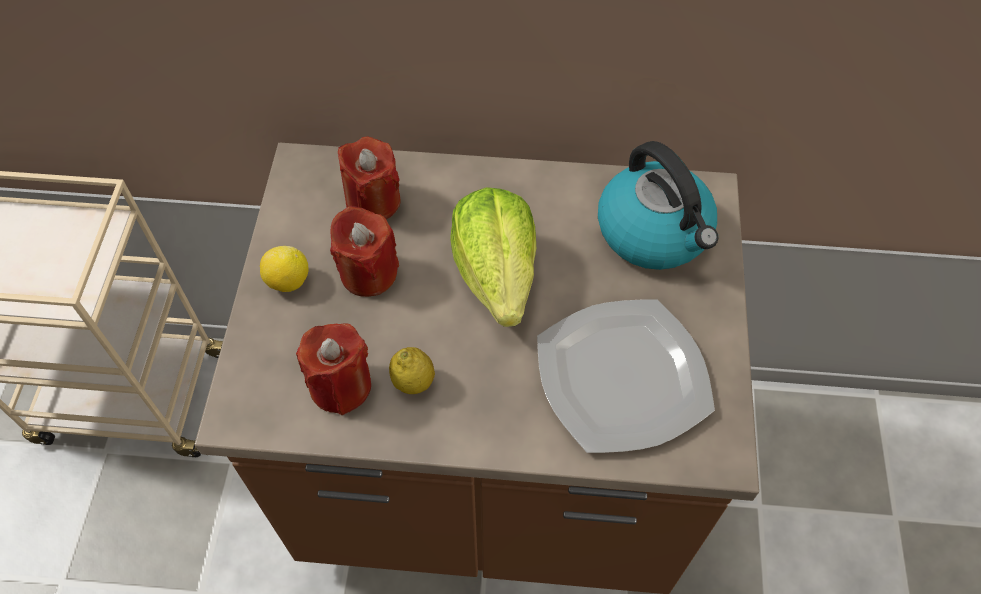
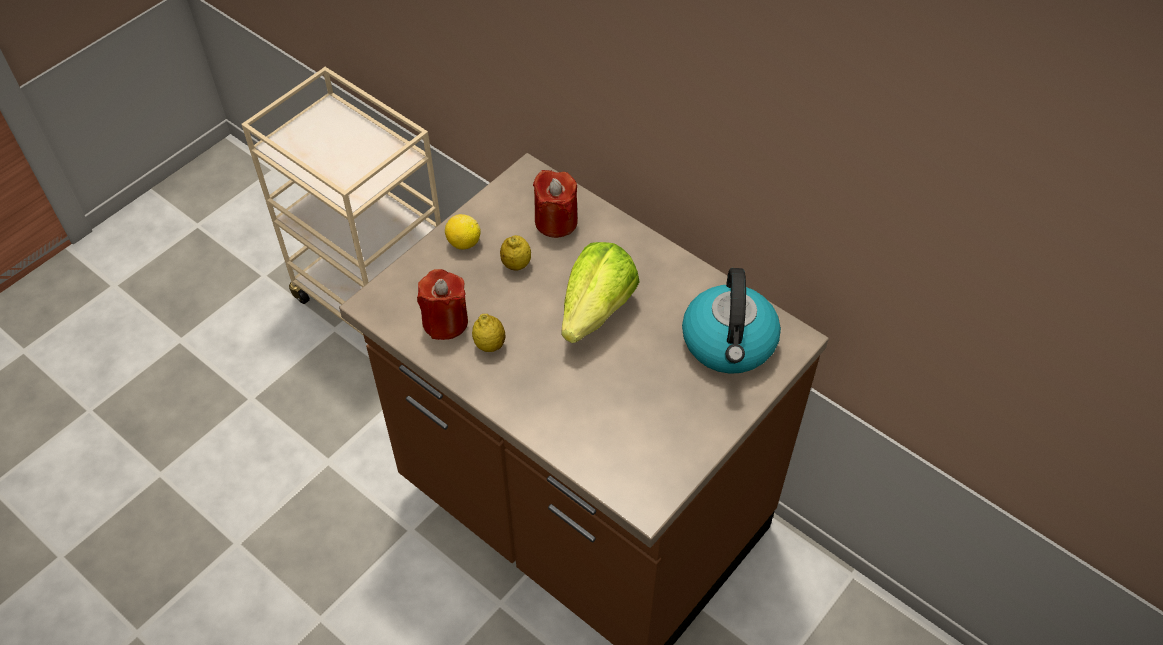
camera: 35 degrees right, 5 degrees down
red candle [330,206,399,297] -> lemon [500,235,531,271]
plate [537,299,715,453] -> none

